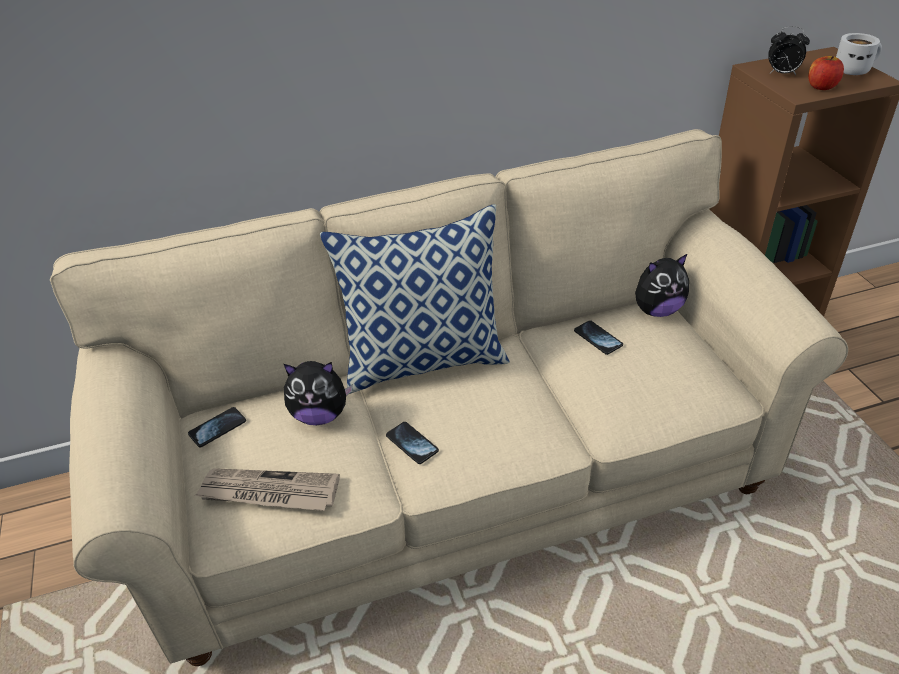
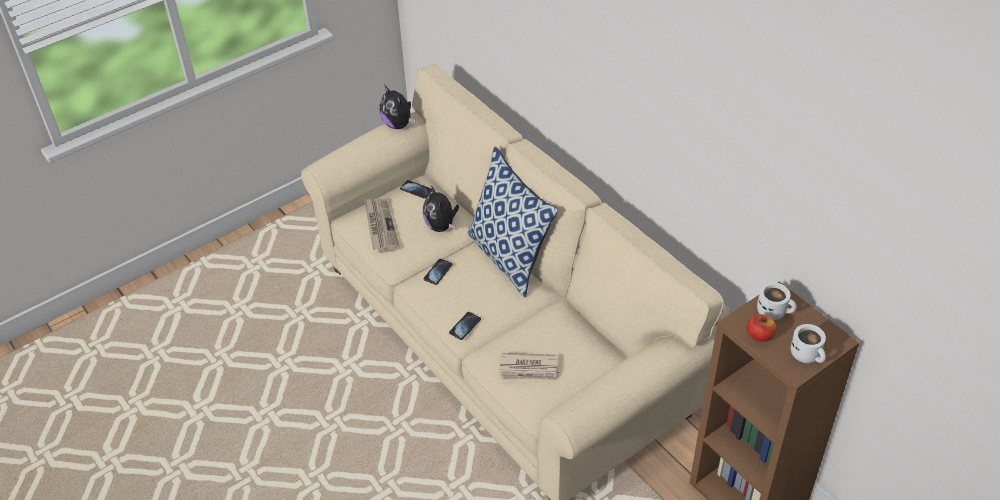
camera: 70 degrees right, 5 degrees up
phone [574,320,623,355] -> phone moved to [449,312,481,340]
plush toy [635,253,689,317] -> plush toy moved to [380,85,415,129]
alarm clock [768,26,810,75] -> white mug [757,282,797,320]
none -> newspaper [499,353,559,380]

